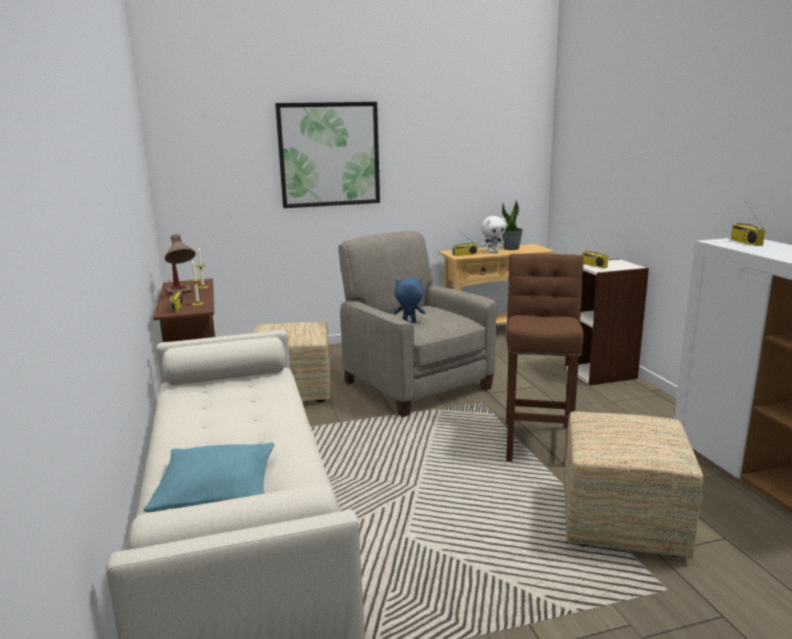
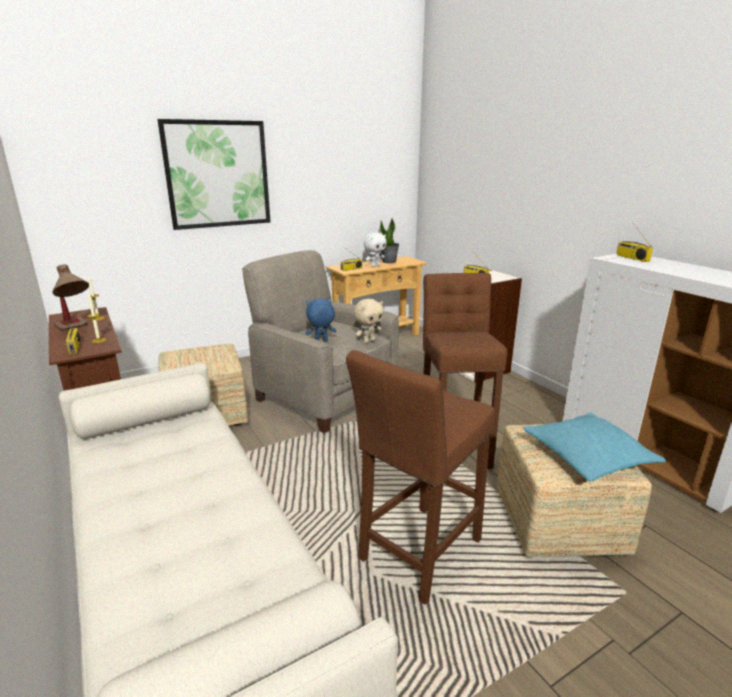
camera: 15 degrees left, 5 degrees up
turquoise pillow [144,442,274,512] -> turquoise pillow moved to [523,412,666,482]
none -> brown stool [346,350,494,605]
none -> beige plush toy [354,299,384,343]

